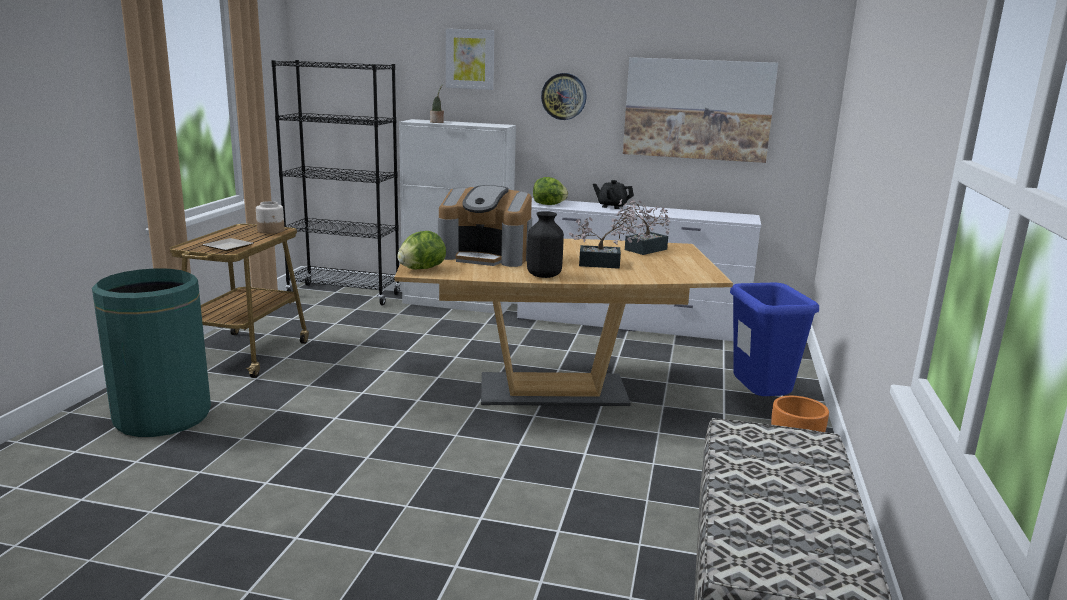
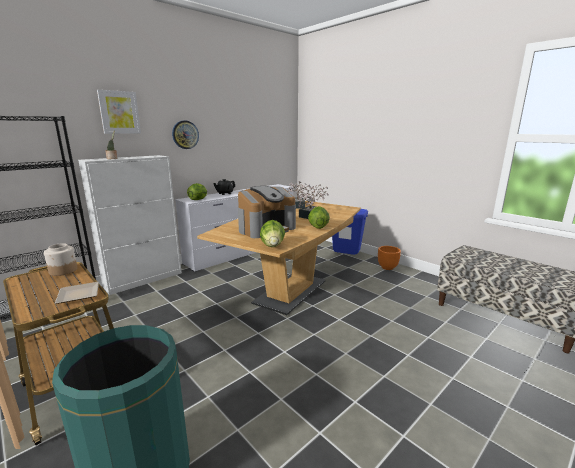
camera: 55 degrees left, 0 degrees up
black vase [527,211,564,278] -> lettuce [308,206,330,229]
picture [623,57,778,163] -> none

